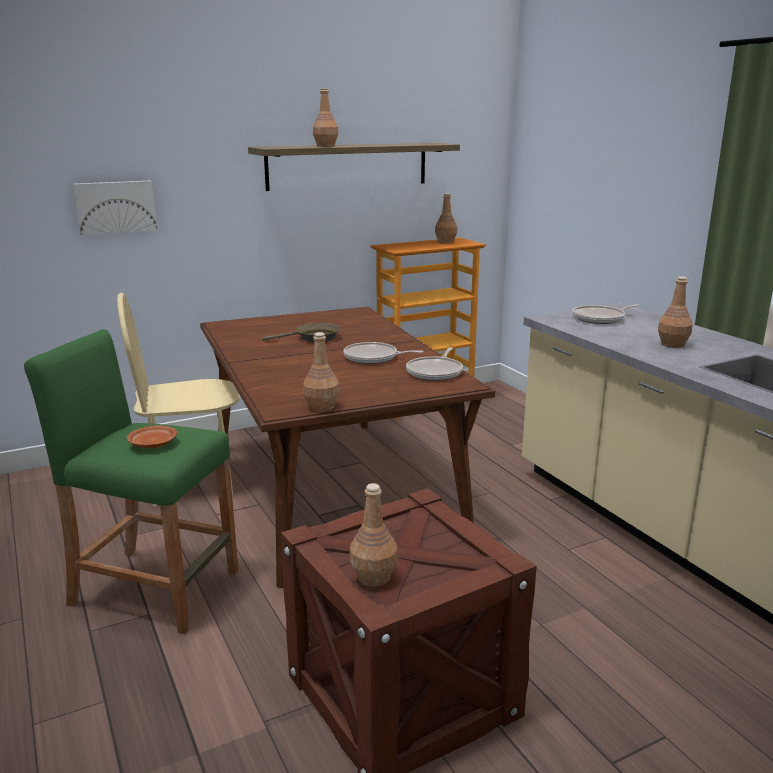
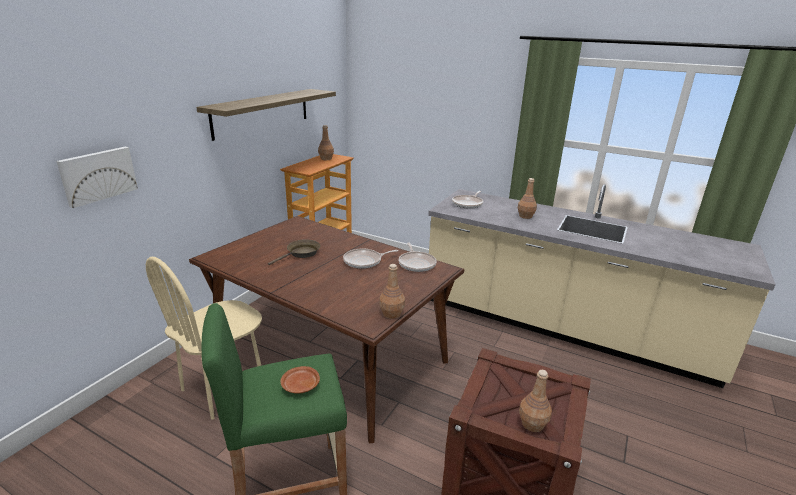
camera: 35 degrees left, 5 degrees up
brown bottle [313,88,338,147] -> none

